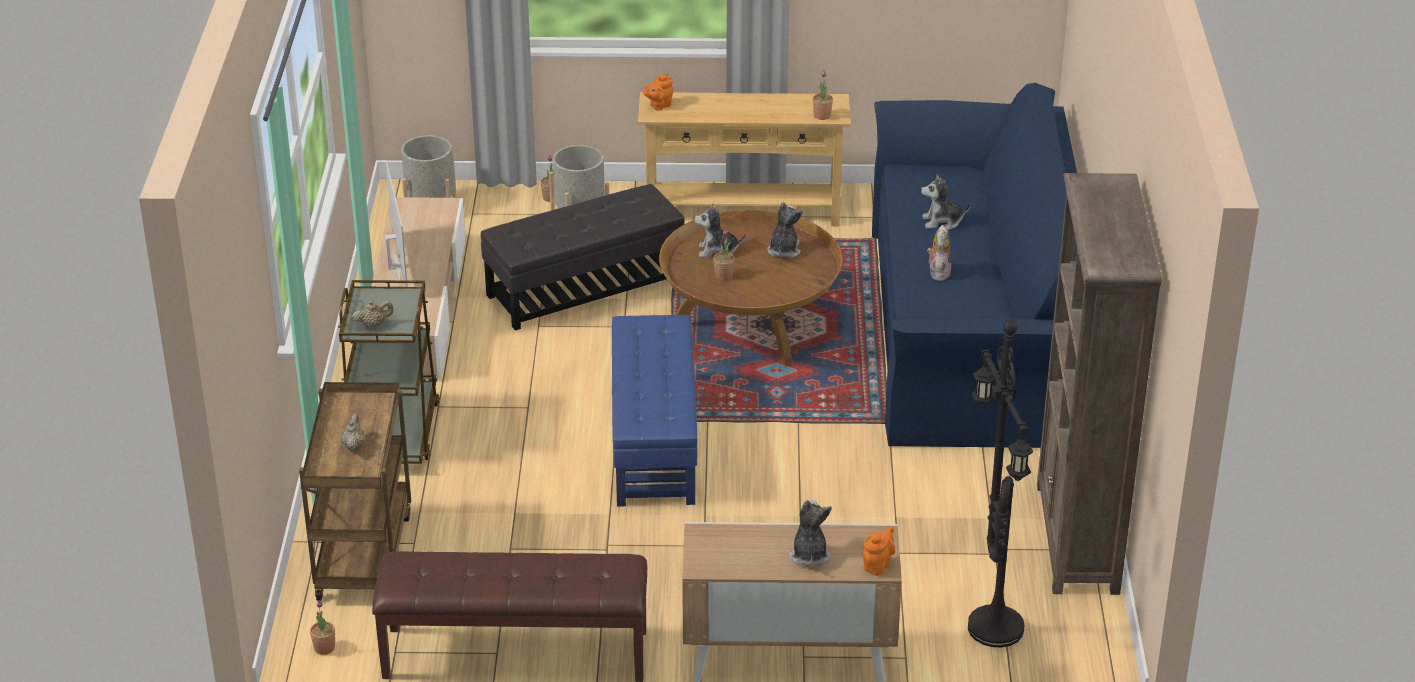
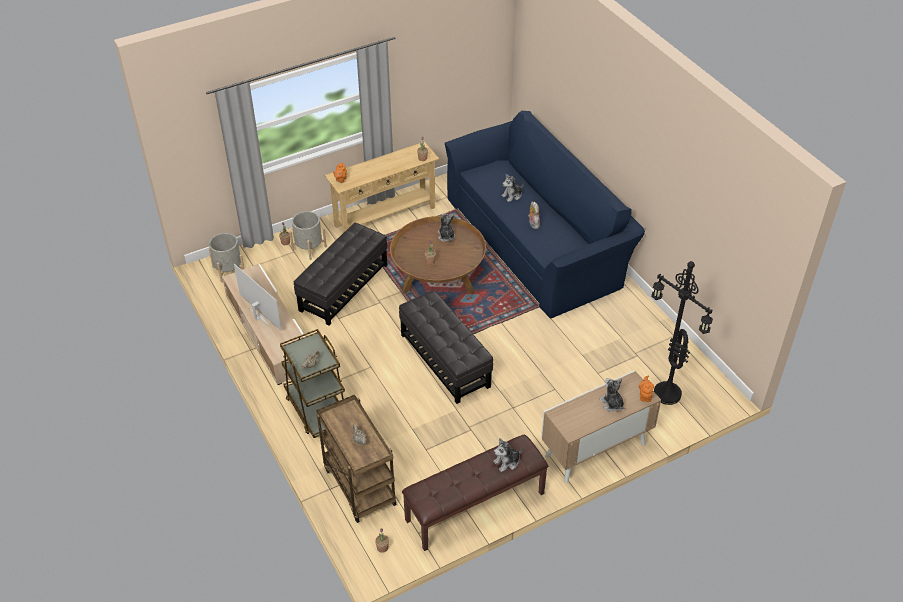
camera: 30 degrees left, 10 degrees up
blue ottoman [612,315,697,507] -> black ottoman [399,291,493,404]
plush toy [694,203,746,257] -> plush toy moved to [493,438,523,472]
brown bookcase [1037,173,1162,595] -> none

